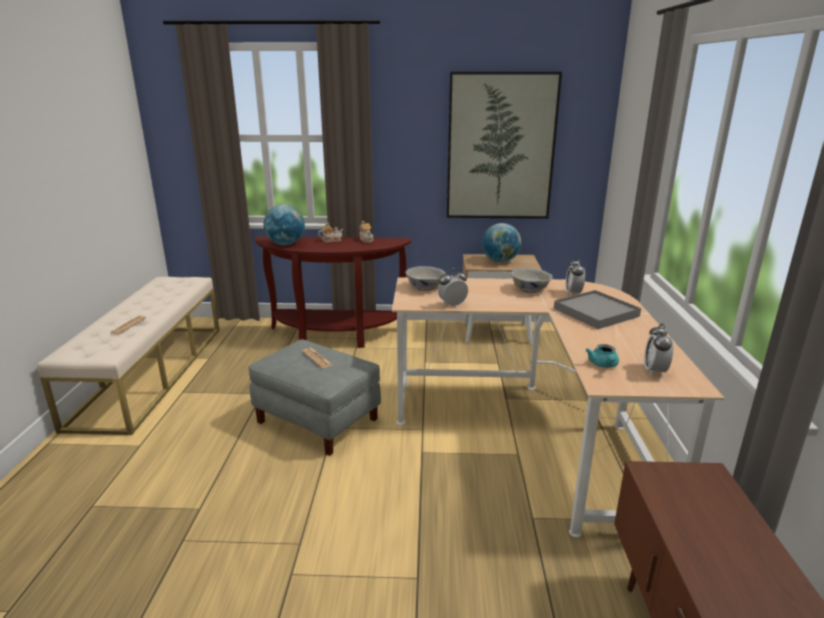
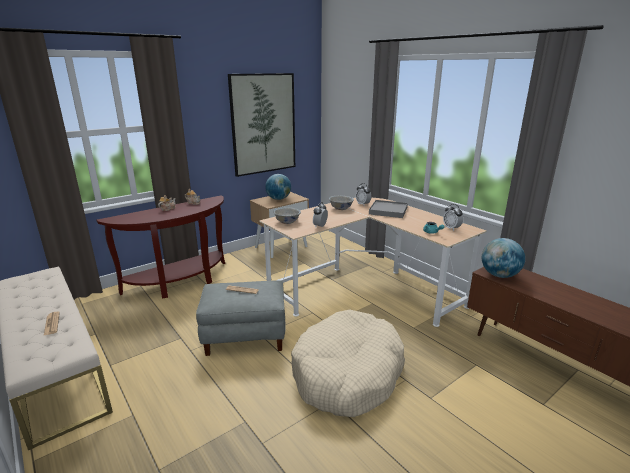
camera: 40 degrees left, 0 degrees up
globe [264,204,305,245] -> globe moved to [482,238,525,278]
none -> beige dog bed [291,309,405,417]

